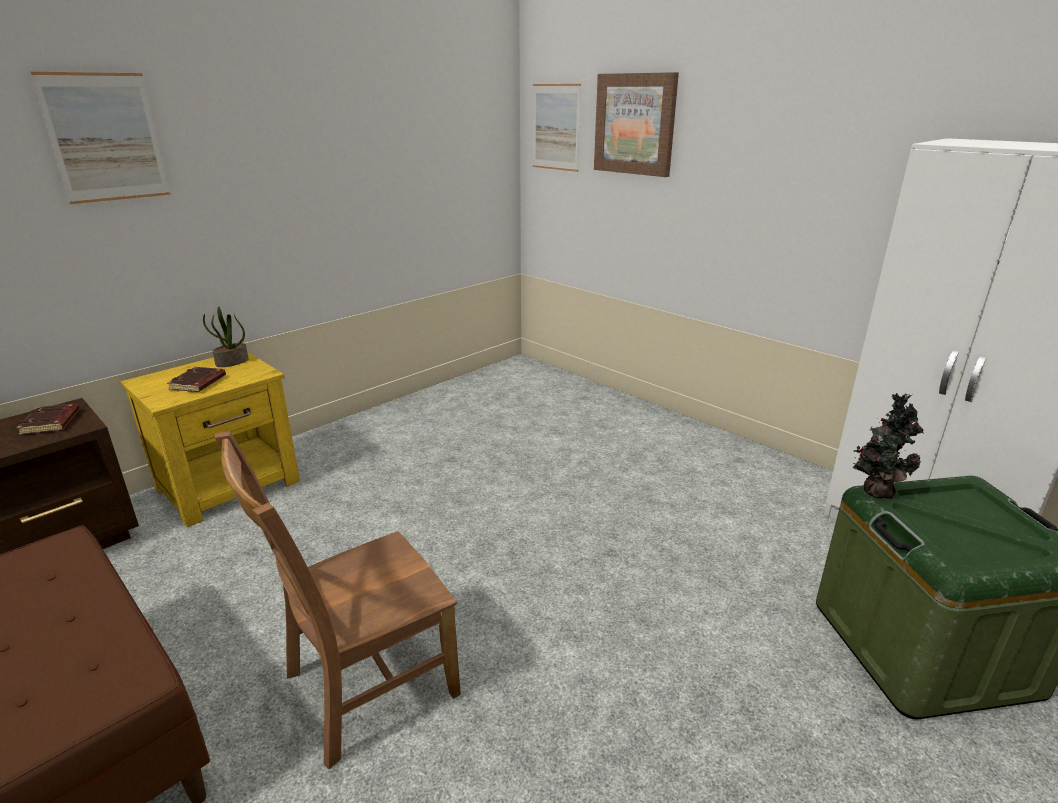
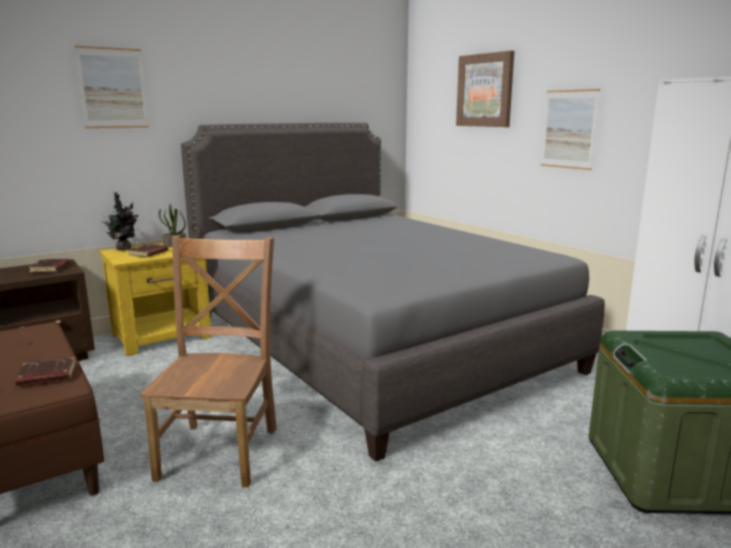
camera: 10 degrees right, 10 degrees down
brown chair [215,431,461,769] -> brown chair turned 120 degrees clockwise [140,235,277,487]
picture [533,84,581,172] -> picture moved to [541,89,600,170]
potted plant [853,393,925,499] -> potted plant moved to [102,192,139,250]
none -> brown book [15,357,76,386]
none -> grey bed [181,123,605,462]

